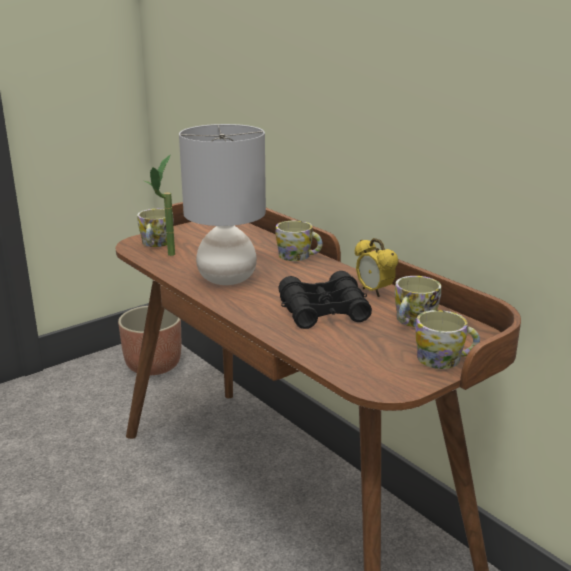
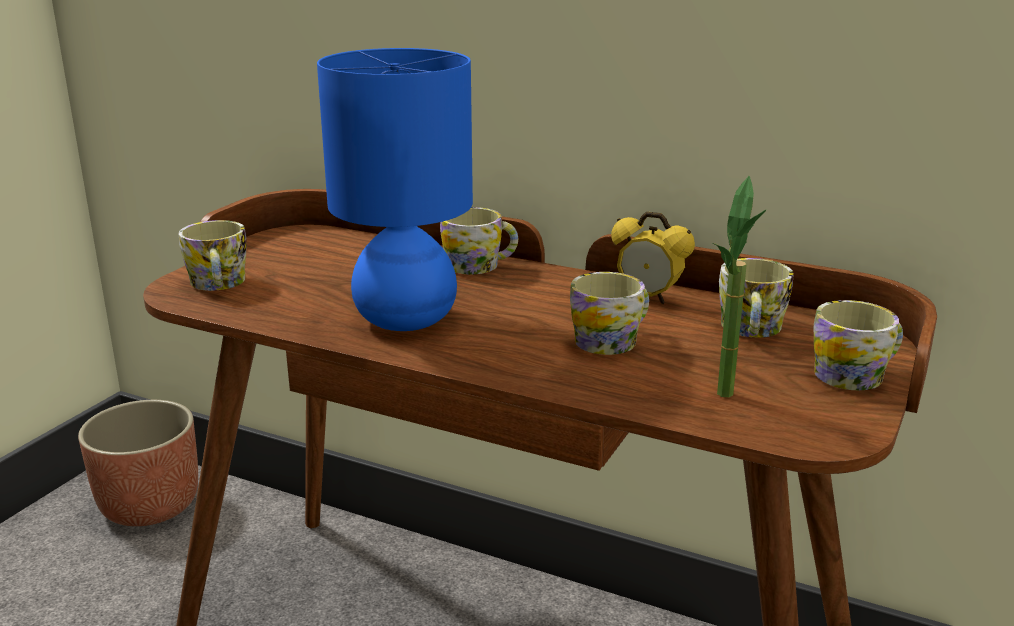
camera: 25 degrees left, 0 degrees up
potted plant [145,154,175,256] -> potted plant moved to [712,176,766,398]
grey table lamp [179,124,266,285] -> blue table lamp [317,48,473,331]
black binoculars [278,271,372,329] -> mug [570,272,649,355]

